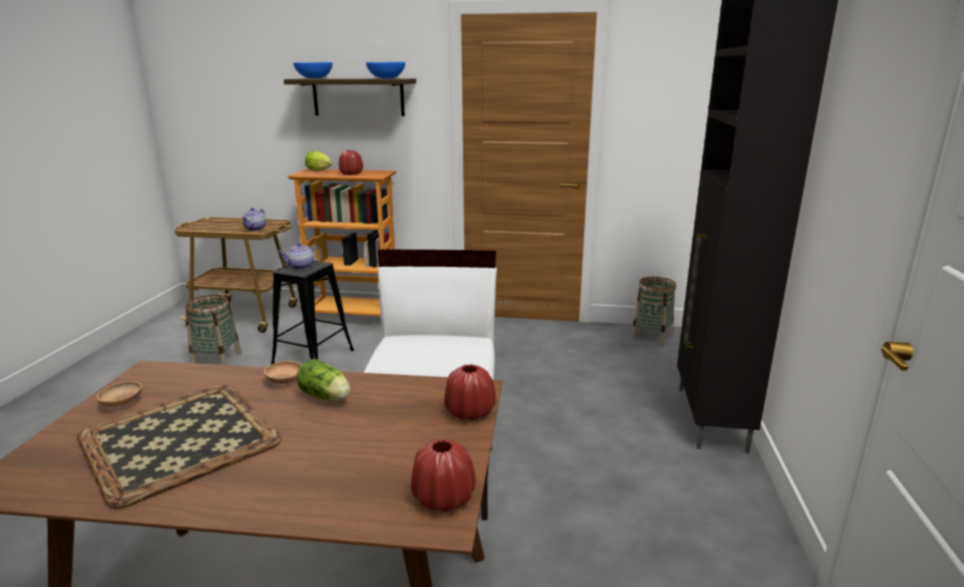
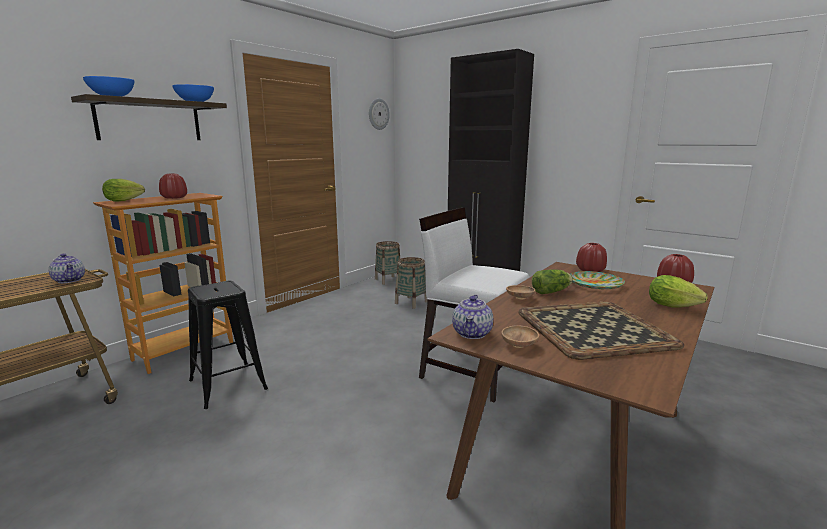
camera: 60 degrees left, 5 degrees down
basket [185,295,241,365] -> basket moved to [395,257,428,309]
teapot [278,243,322,270] -> teapot moved to [452,295,493,339]
none -> wall clock [369,98,390,130]
none -> plate [570,271,625,289]
none -> lettuce [649,275,708,308]

